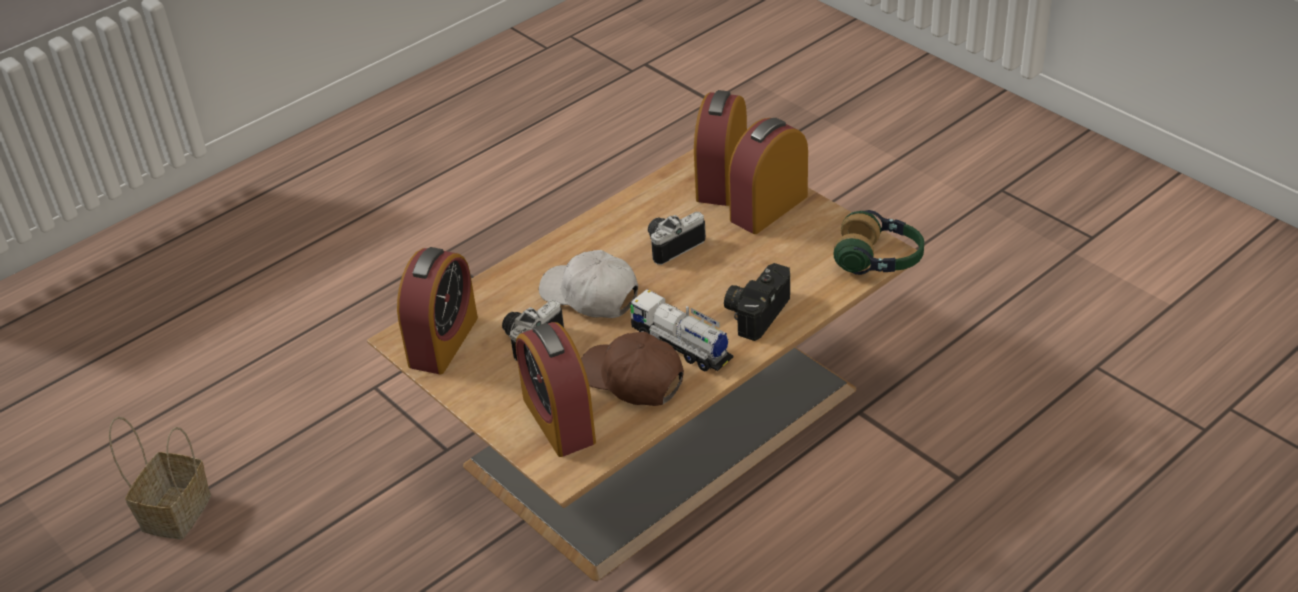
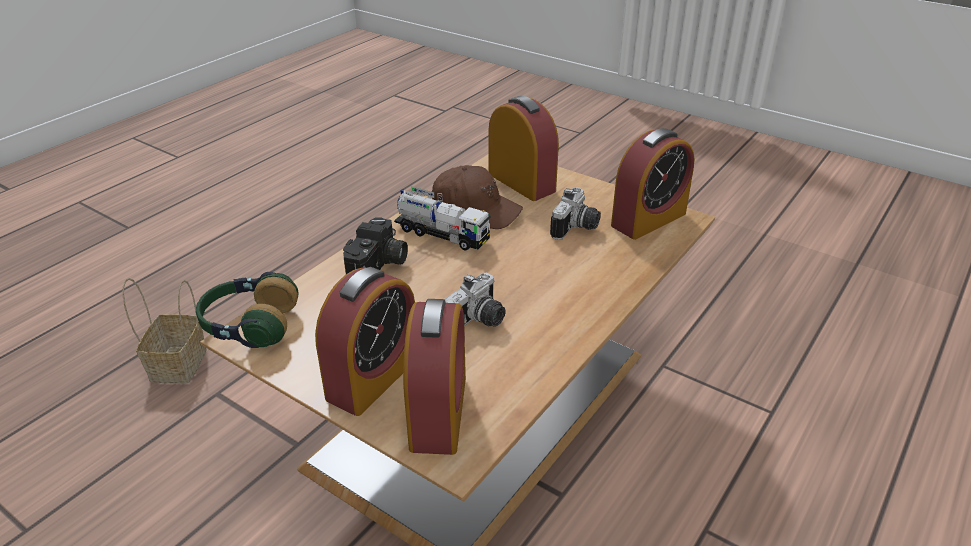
camera: 165 degrees right, 5 degrees down
basket [109,416,211,540] -> basket moved to [122,278,207,384]
alarm clock [397,247,478,374] -> alarm clock turned 135 degrees counterclockwise [611,128,695,240]
white cap [539,250,638,318] -> none

